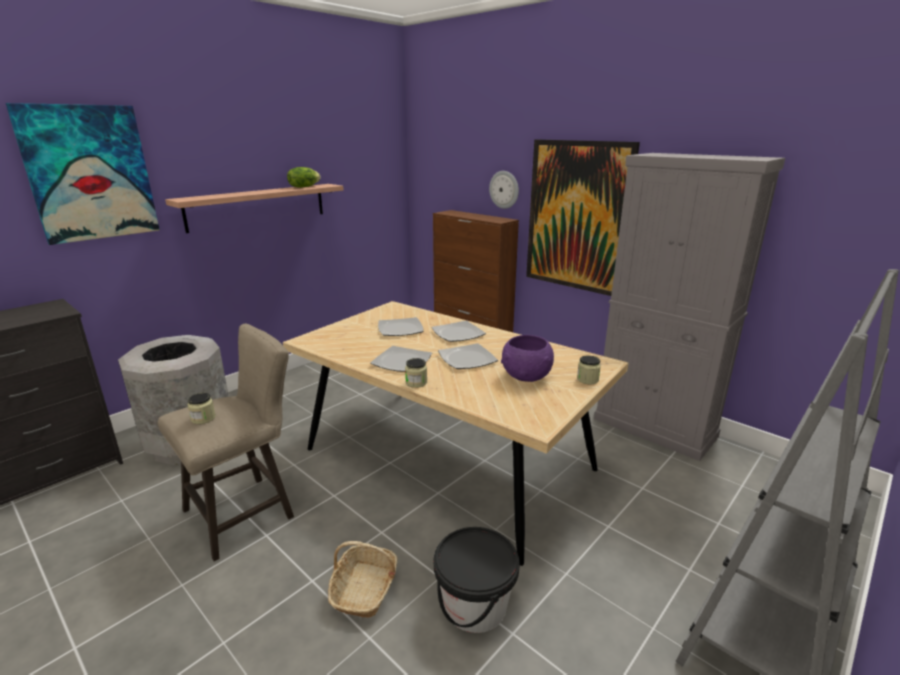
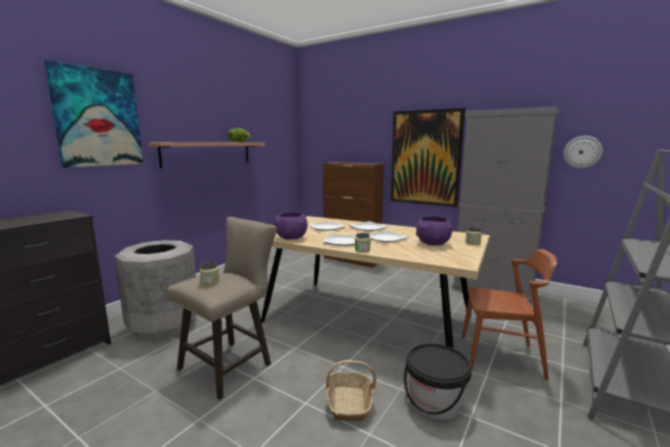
camera: 10 degrees left, 10 degrees down
wall clock [489,171,519,209] -> wall clock moved to [563,136,603,169]
none -> purple bowl [274,212,308,240]
none -> brown chair [462,249,557,381]

